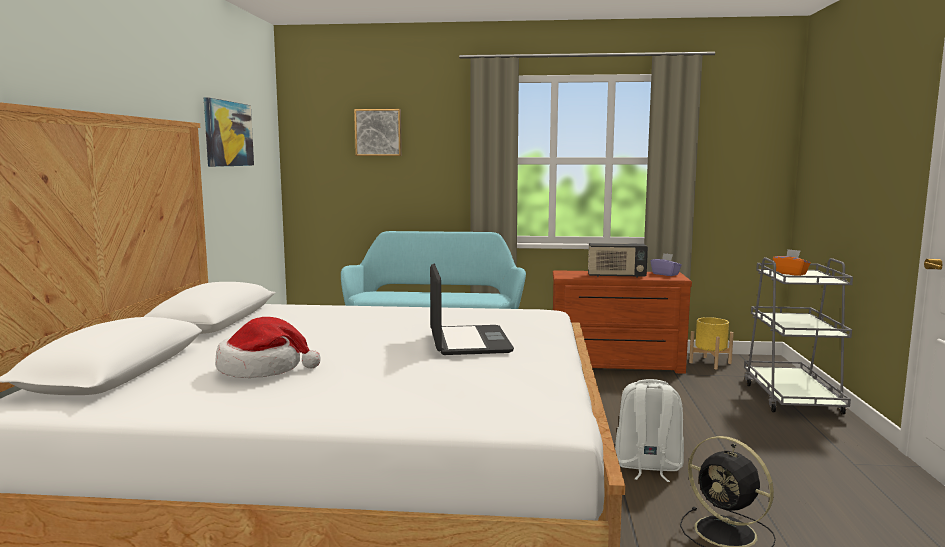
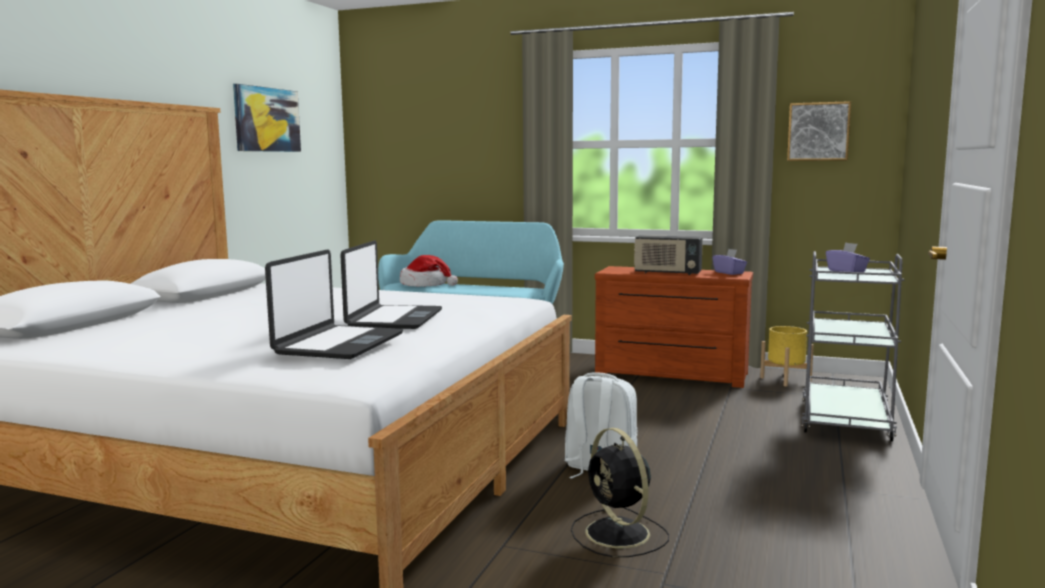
camera: 15 degrees right, 0 degrees up
hat [215,317,321,378] -> hat moved to [400,255,458,287]
picture [354,109,402,156] -> picture moved to [787,101,851,161]
orange tissue box [773,249,811,276] -> purple tissue box [826,242,870,272]
none -> laptop [265,249,403,359]

